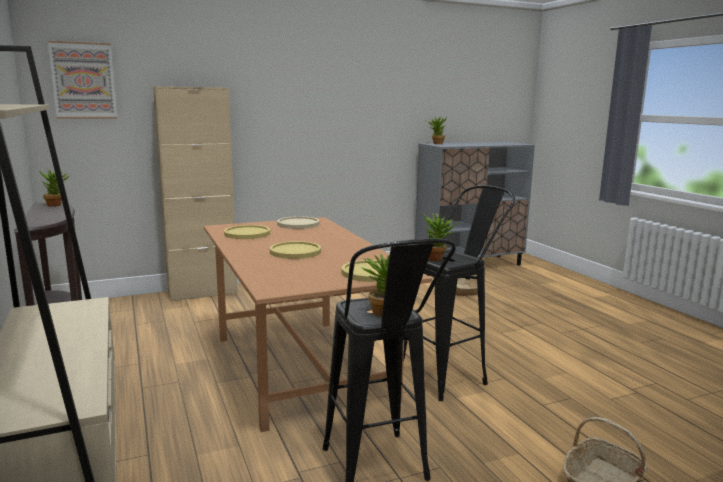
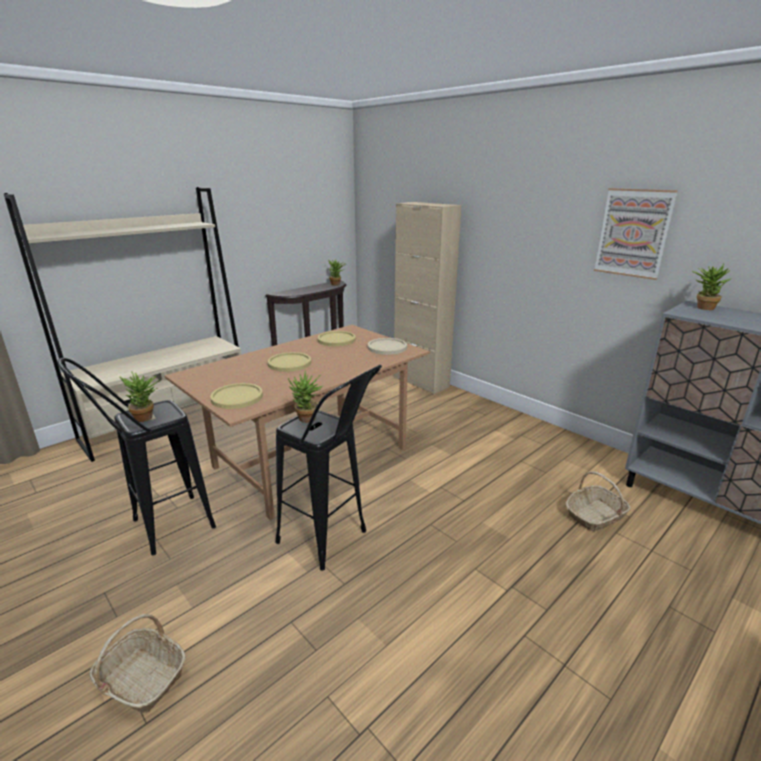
camera: 70 degrees right, 10 degrees up
picture [48,41,117,118] -> picture moved to [594,188,678,280]

